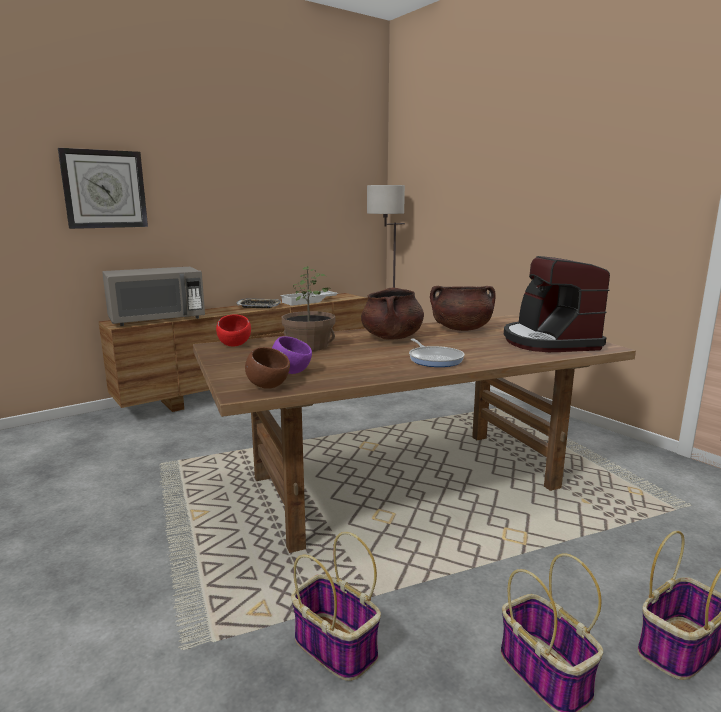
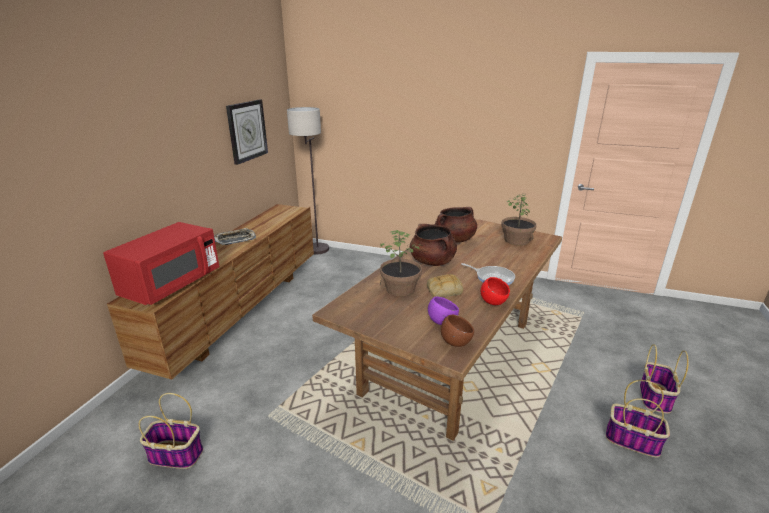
camera: 35 degrees left, 10 degrees up
wall clock [58,148,148,229] -> wall clock moved to [226,100,268,165]
grey microwave [102,267,205,326] -> red microwave [103,222,220,305]
red bowl [216,314,251,346] -> red bowl moved to [480,277,510,305]
white tray [280,291,338,306] -> none
basket [291,532,381,681] -> basket moved to [138,393,203,469]
coffee machine [504,256,610,352] -> potted plant [501,195,537,245]
none -> bread [427,274,463,297]

